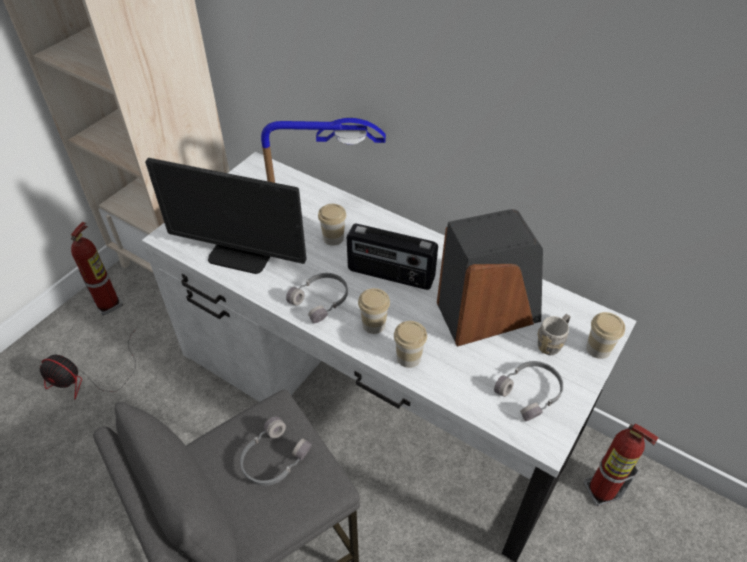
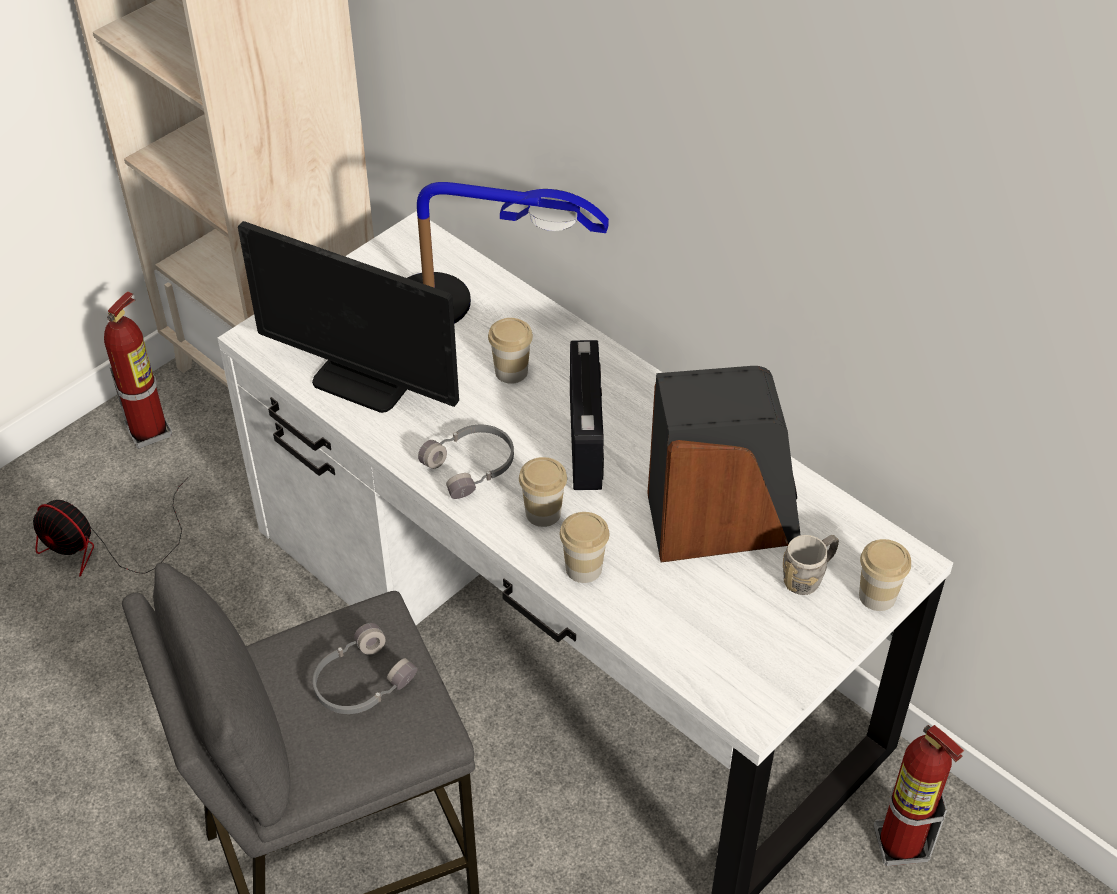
camera: 10 degrees right, 0 degrees up
radio [347,224,438,290] -> radio turned 120 degrees counterclockwise [570,340,604,490]
grey headphones [494,361,563,421] -> none

